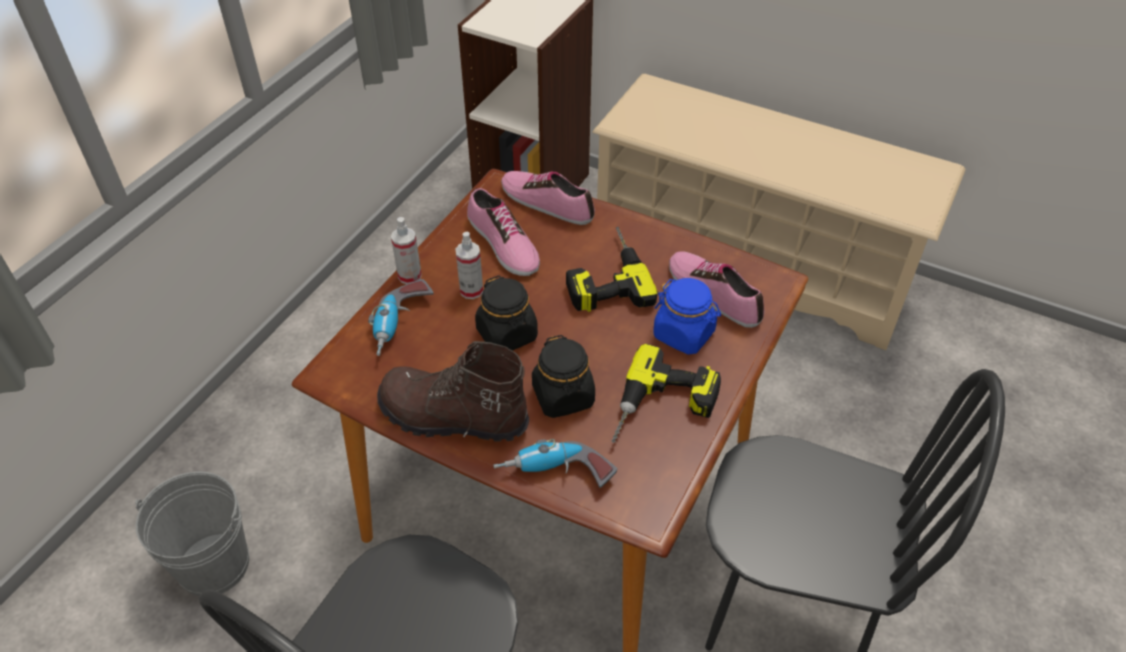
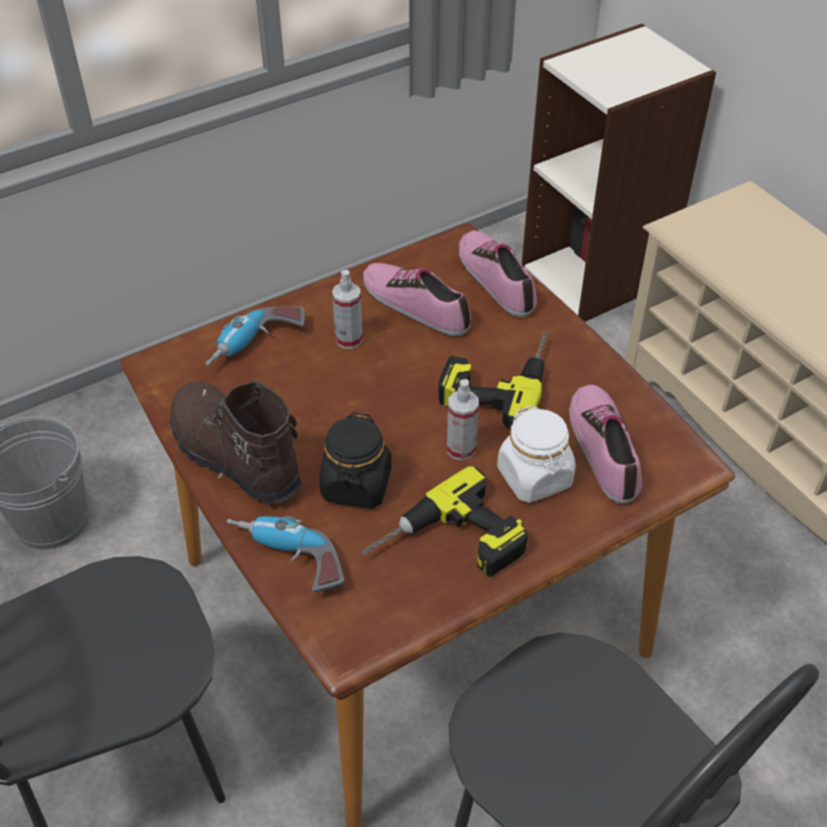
camera: 30 degrees right, 0 degrees up
spray bottle [391,217,422,284] -> spray bottle moved to [447,379,479,461]
shoe [467,188,540,276] -> shoe turned 135 degrees clockwise [363,263,471,336]
black jar [475,275,538,351] -> none
blue jar [653,278,721,355] -> white jar [497,405,576,502]

